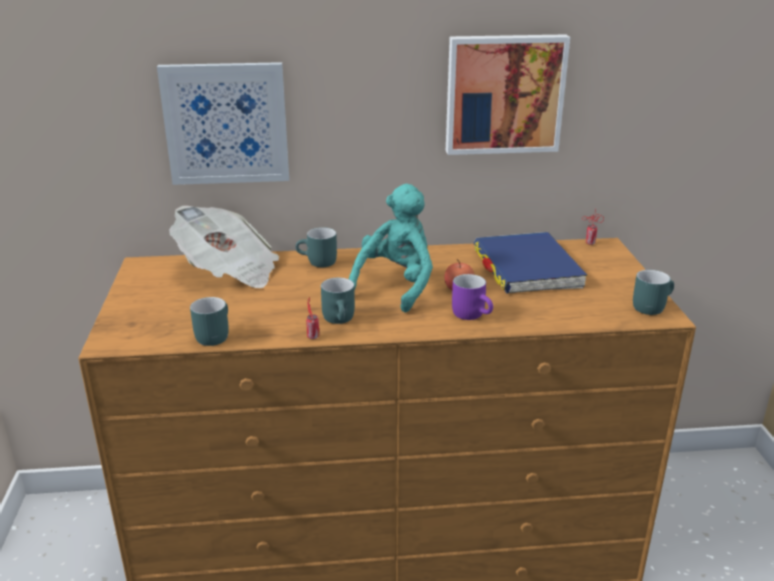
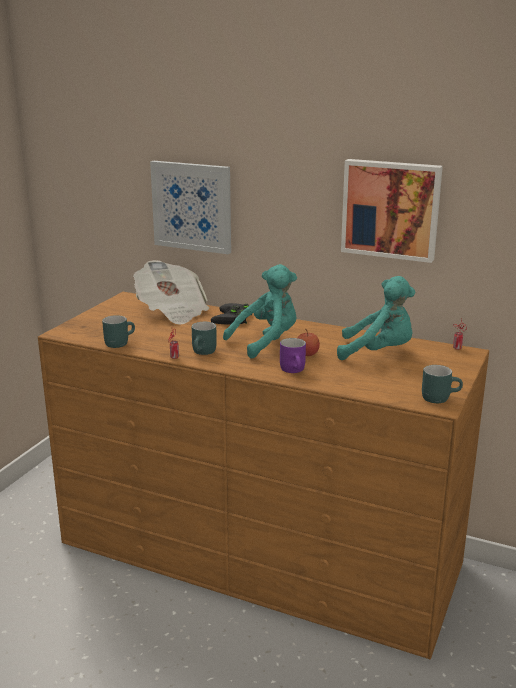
camera: 30 degrees right, 5 degrees down
turquoise mug [295,227,337,267] -> black game controller [211,303,252,324]
blue book [474,232,588,293] -> turquoise plush toy [337,276,415,360]

